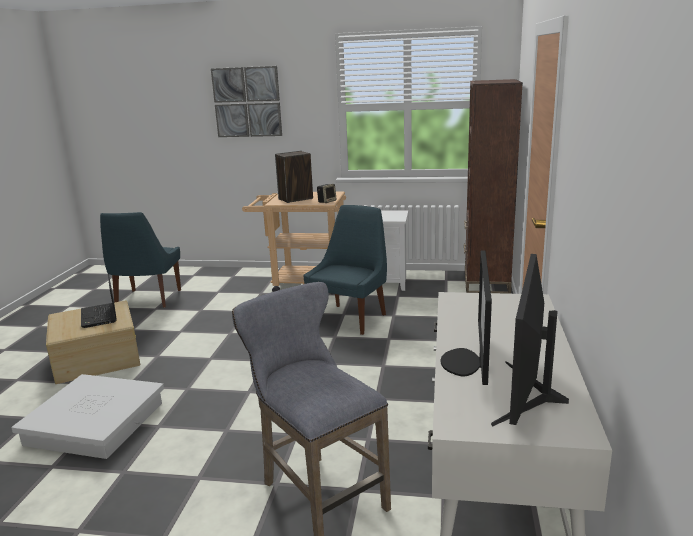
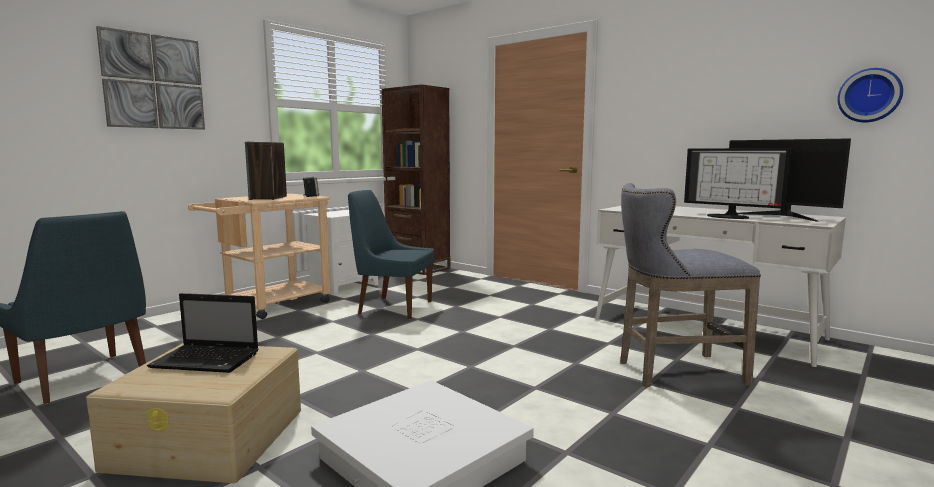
camera: 60 degrees left, 10 degrees down
blue chair [304,205,387,335] -> blue chair turned 45 degrees counterclockwise [348,190,434,319]
none -> wall clock [837,68,903,122]

